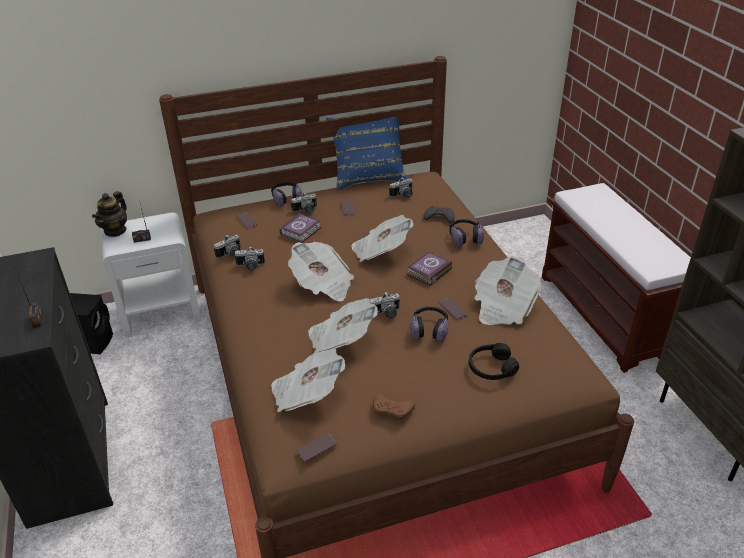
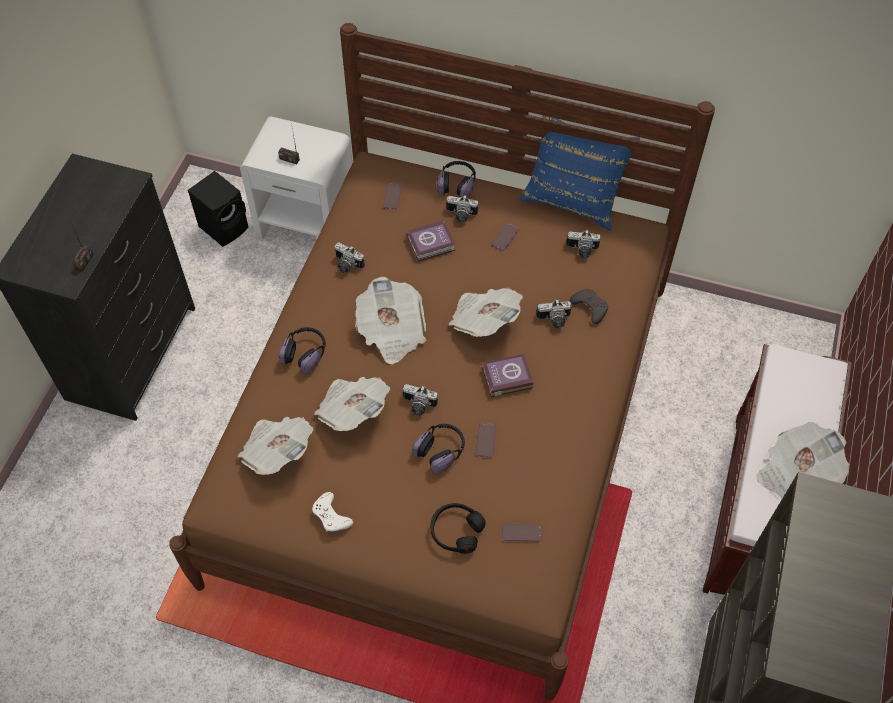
camera: 35 degrees right, 20 degrees up
teapot [92,191,127,237] -> none
camera [214,235,240,258] -> camera moved to [536,300,572,329]
phone [296,433,337,462] -> phone moved to [502,524,542,541]
brown game controller [373,393,415,421] -> white game controller [312,492,353,531]
headphones [449,219,484,247] -> headphones moved to [278,327,326,374]
newspaper [474,256,542,325] -> newspaper moved to [756,422,849,499]

